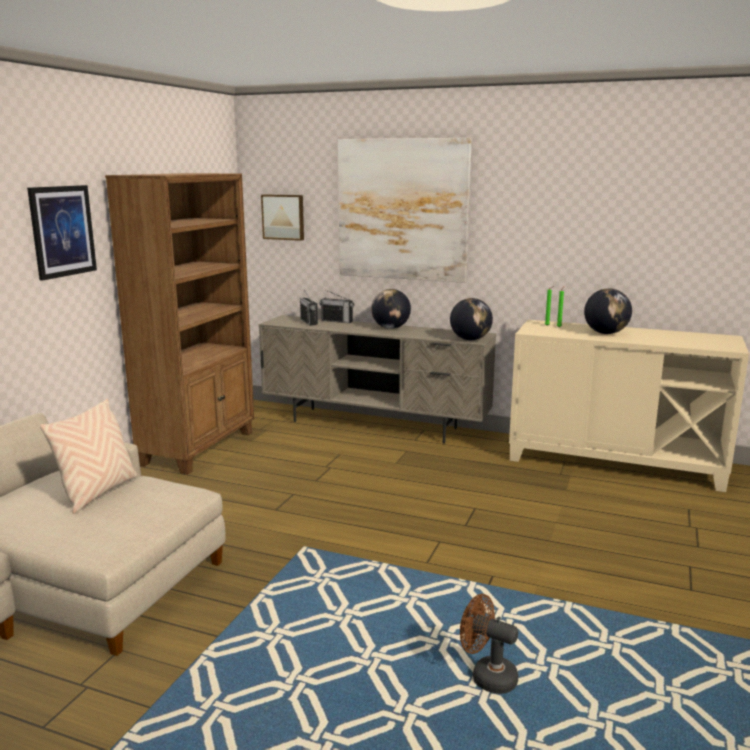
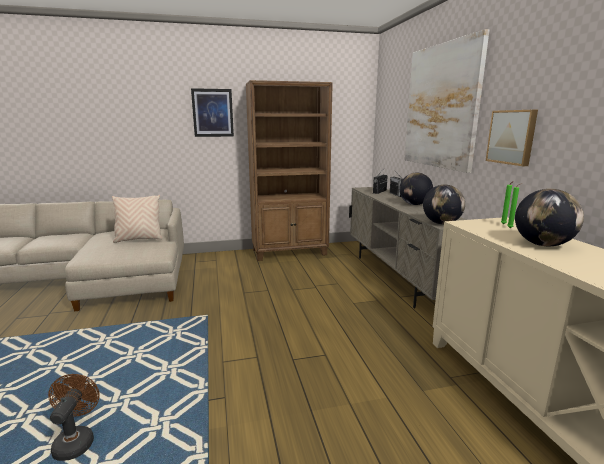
camera: 55 degrees right, 0 degrees up
picture [261,194,304,241] -> picture moved to [486,110,538,166]

